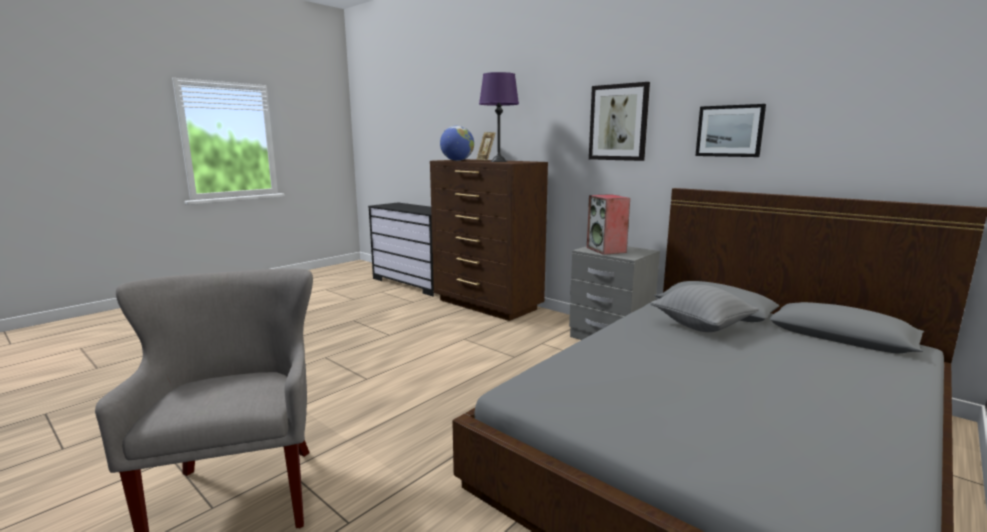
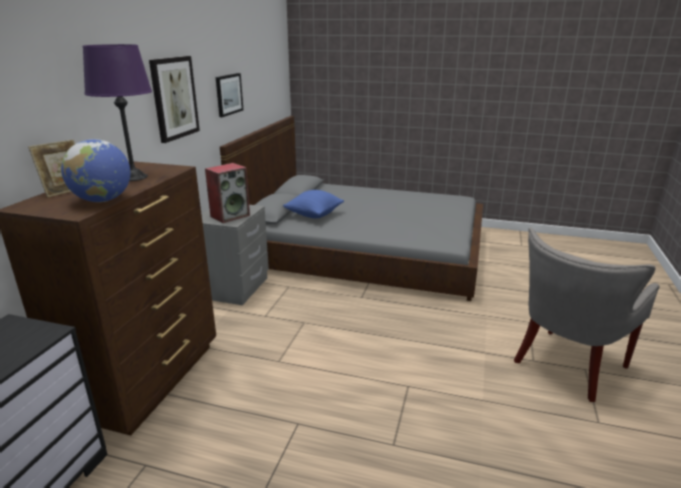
camera: 115 degrees left, 10 degrees up
grey pillow [650,285,759,332] -> blue pillow [283,190,344,218]

